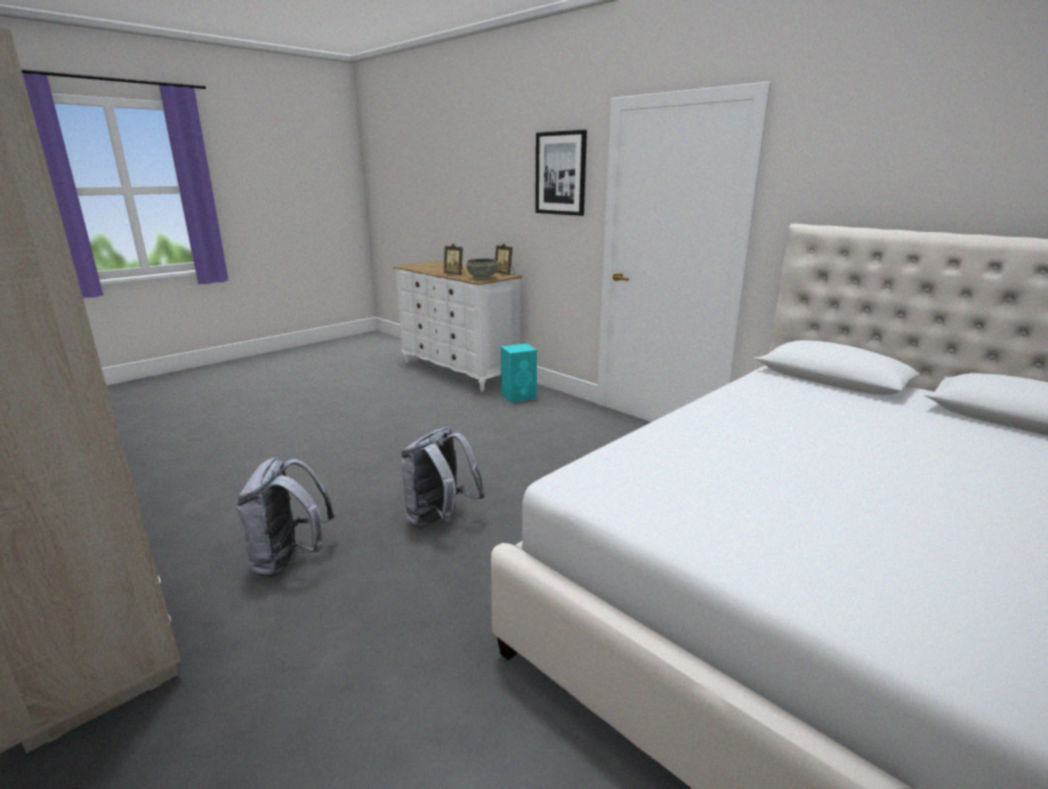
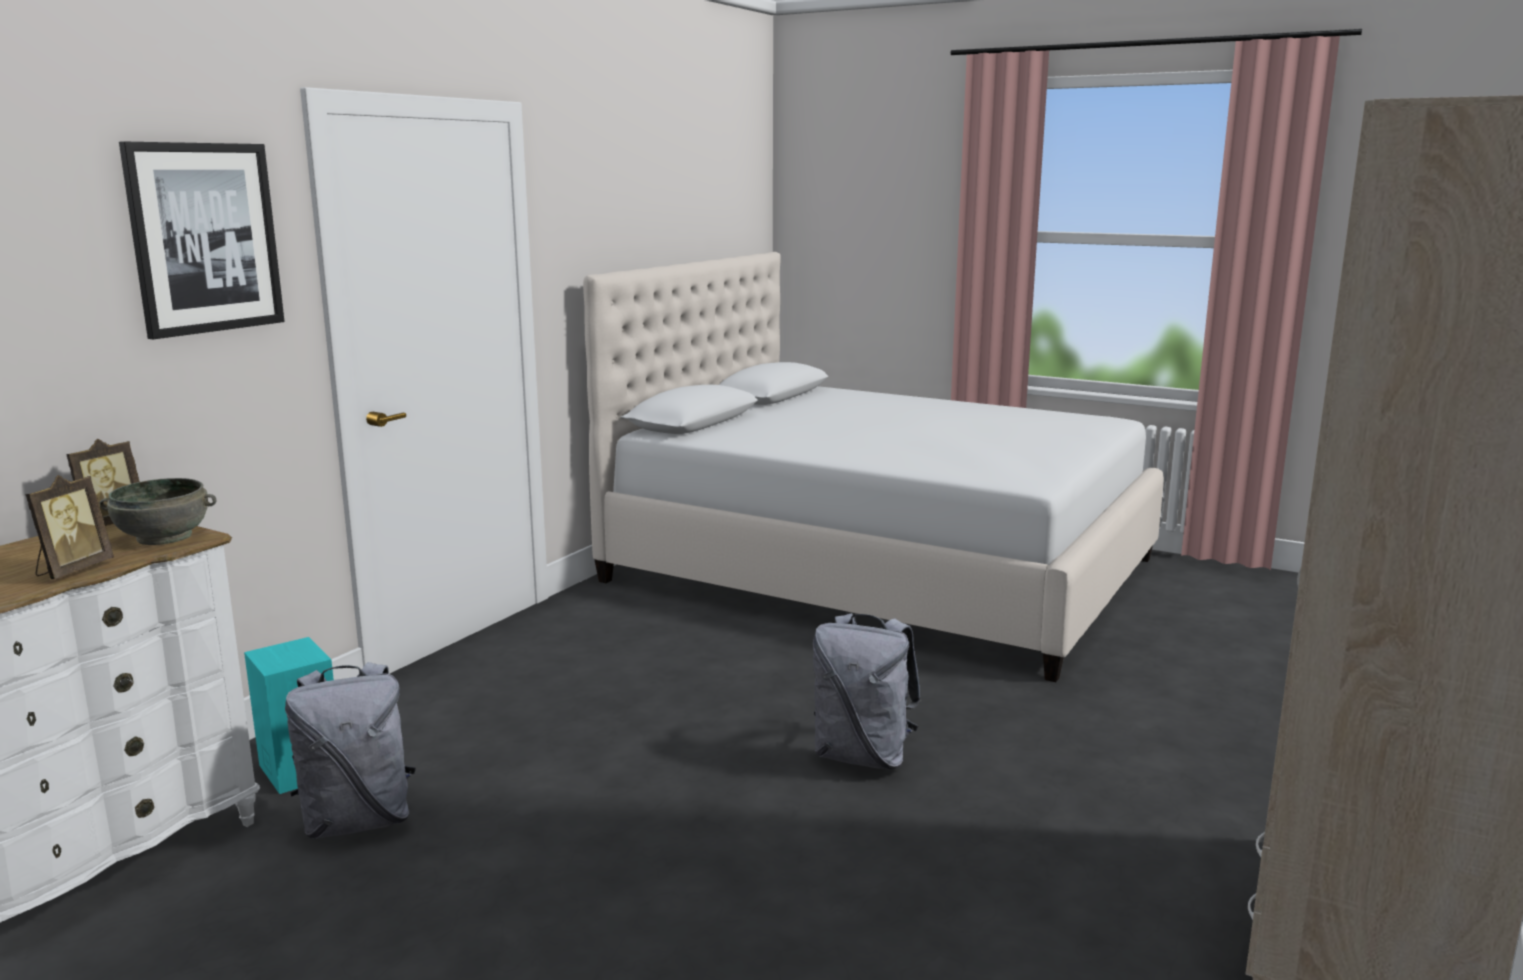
camera: 105 degrees left, 5 degrees down
grey backpack [235,457,335,577] -> grey backpack moved to [285,662,416,839]

